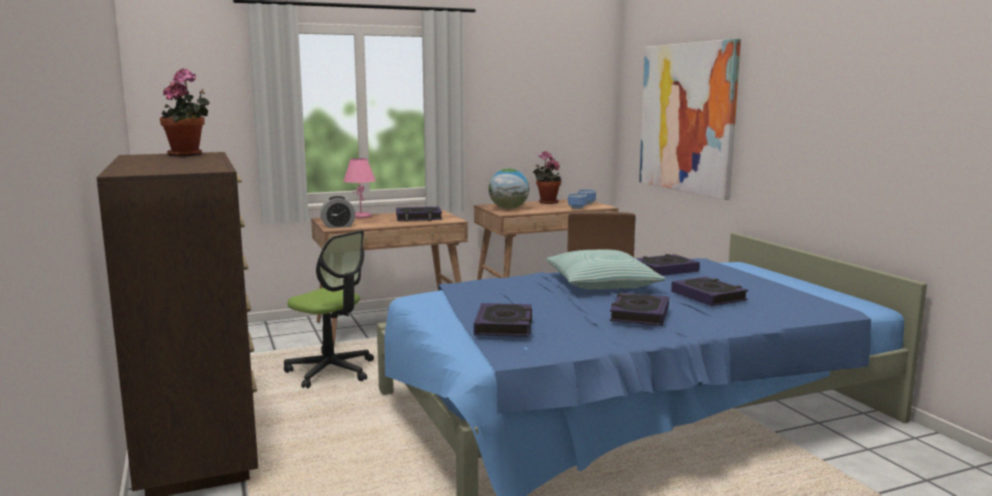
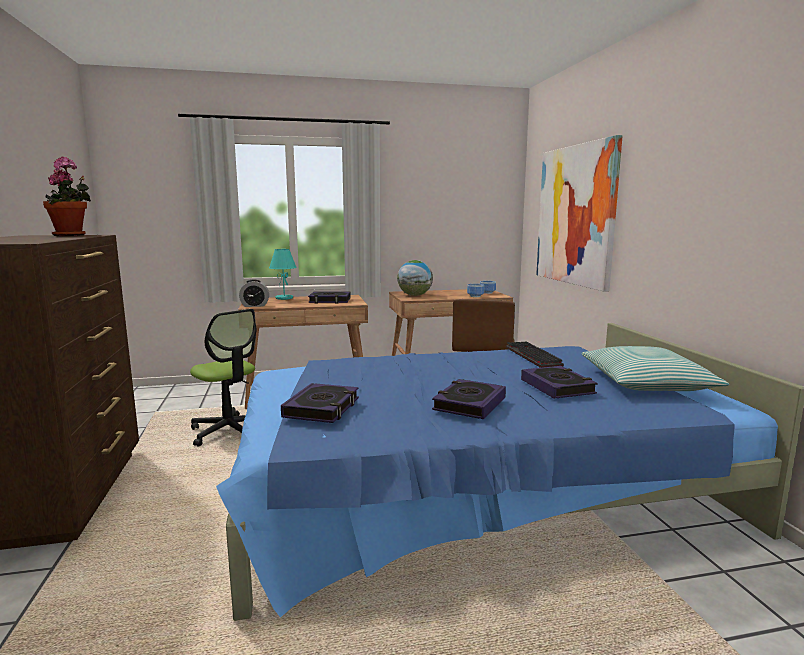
camera: 10 degrees right, 0 degrees up
pink table lamp [343,158,376,218] -> turquoise table lamp [269,249,297,300]
potted plant [533,151,561,204] -> none
pillow [546,250,666,290] -> pillow moved to [582,346,729,391]
book [636,254,700,276] -> keyboard [506,342,564,368]

